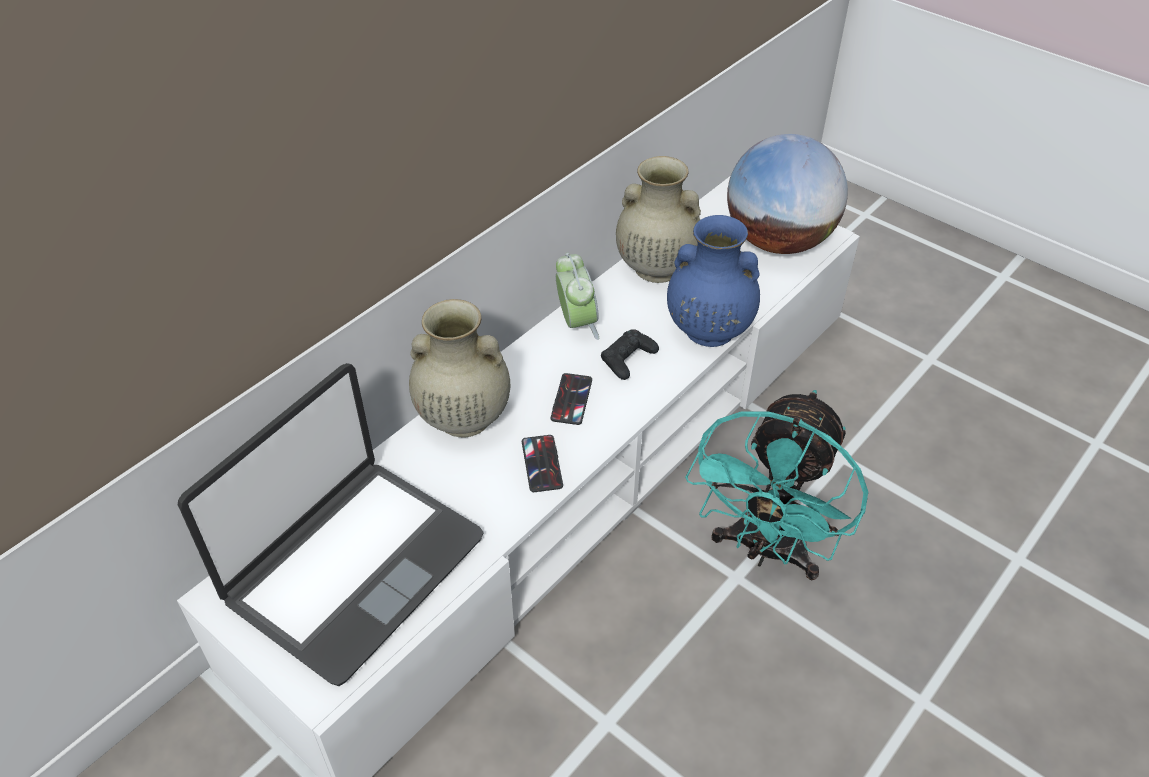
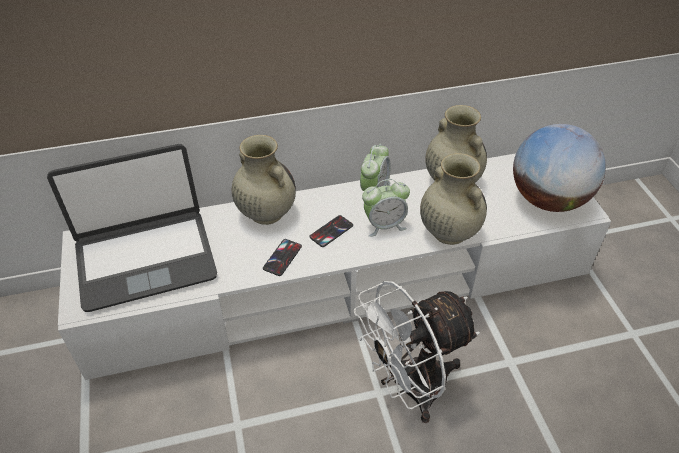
camera: 35 degrees right, 0 degrees up
black game controller [601,329,659,380] -> alarm clock [362,179,410,237]
blue vase [667,215,760,347] -> beige vase [420,153,487,245]
turquoise fan [685,390,868,581] -> white fan [353,281,480,423]

